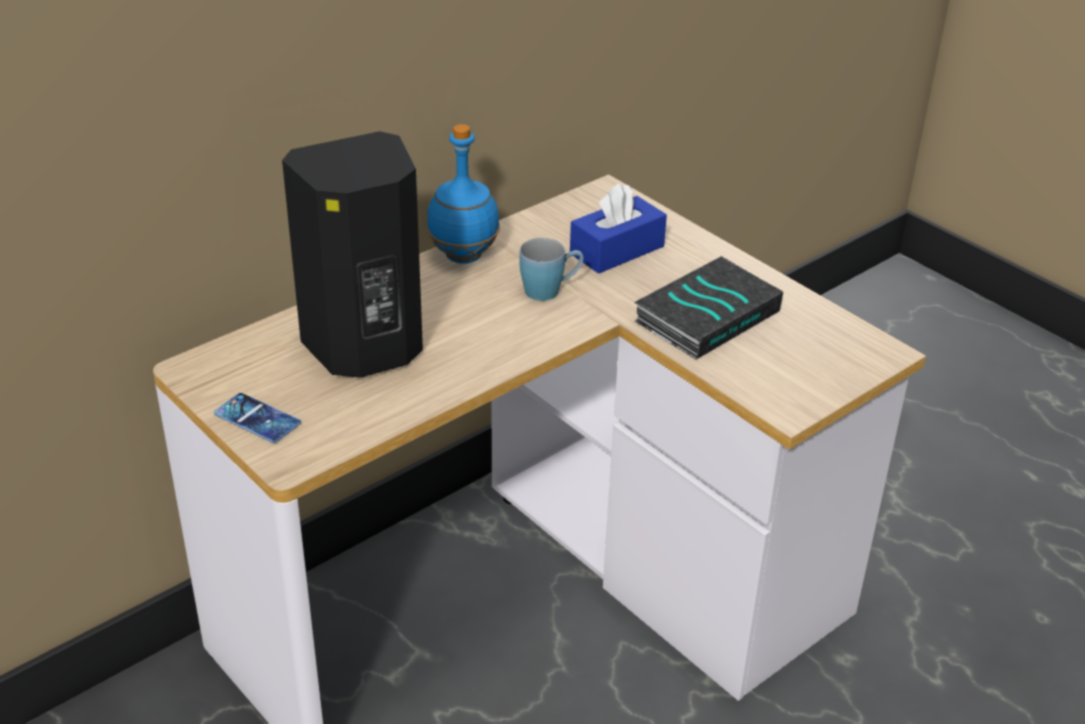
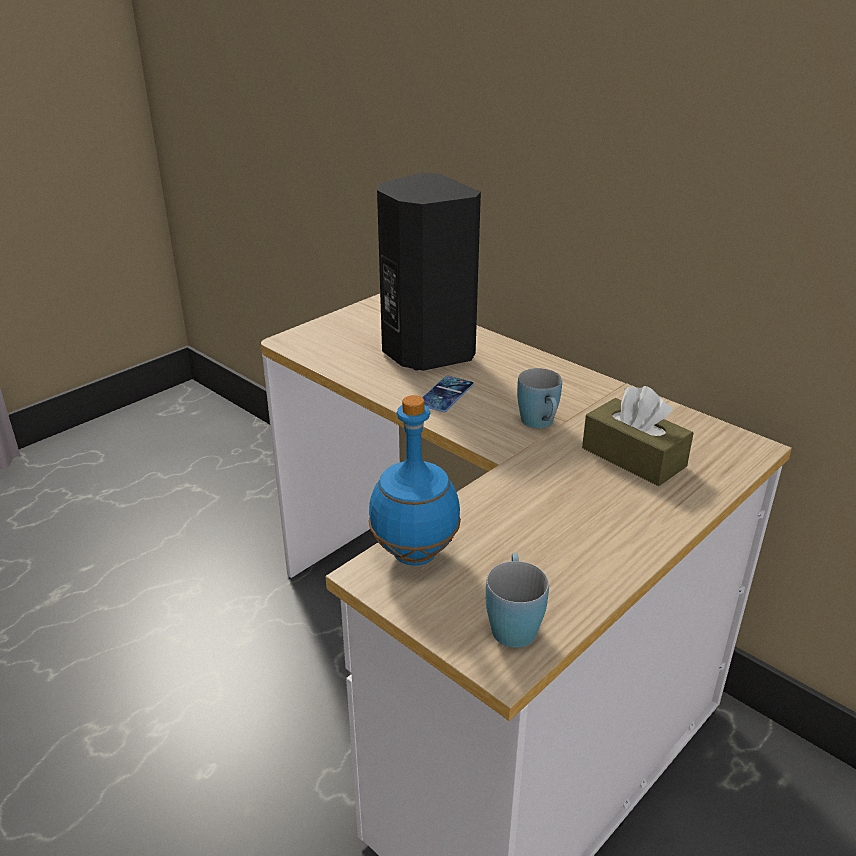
camera: 85 degrees right, 5 degrees down
phone [214,393,301,443] -> phone moved to [422,376,474,412]
blue bottle [427,124,500,264] -> blue bottle moved to [369,395,461,566]
blue tissue box [570,183,667,274] -> brown tissue box [582,386,694,486]
book [634,256,783,359] -> none
none -> blue mug [486,553,549,648]

